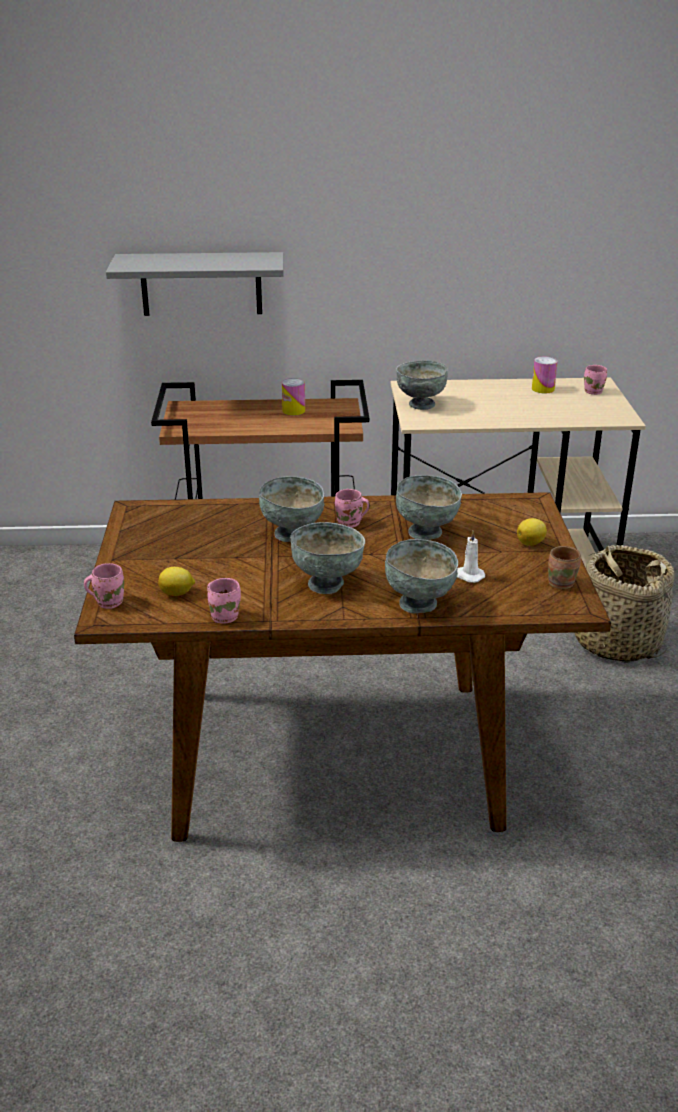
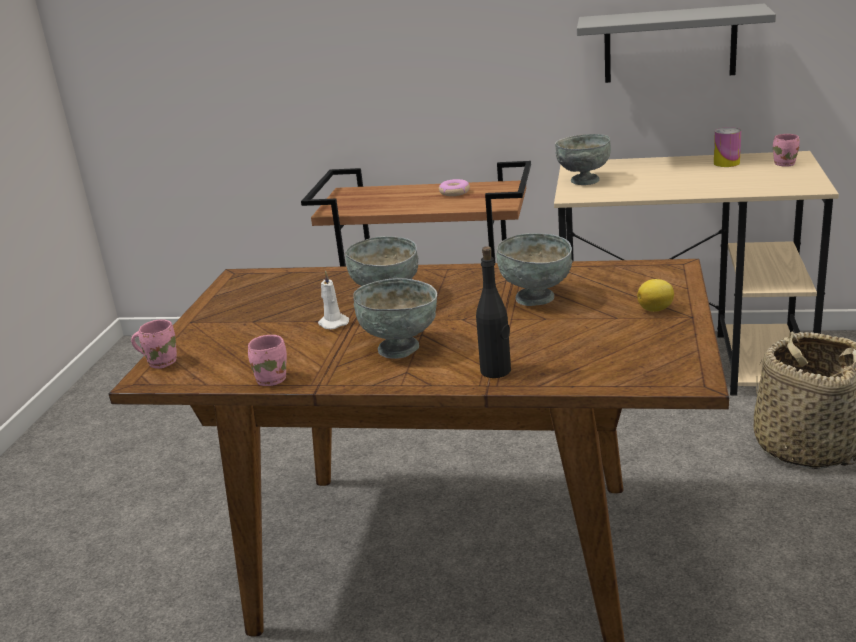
camera: 15 degrees right, 5 degrees down
grey shelf [106,252,284,316] -> grey shelf moved to [577,4,776,83]
lemon [158,567,195,596] -> none
can [282,378,305,415] -> donut [439,179,470,196]
pink mug [335,489,370,528] -> none
grey bowl [385,539,458,613] -> black bottle [476,246,511,378]
white candle [457,530,485,583] -> white candle moved to [318,271,349,329]
brown mug [548,546,581,589] -> none

